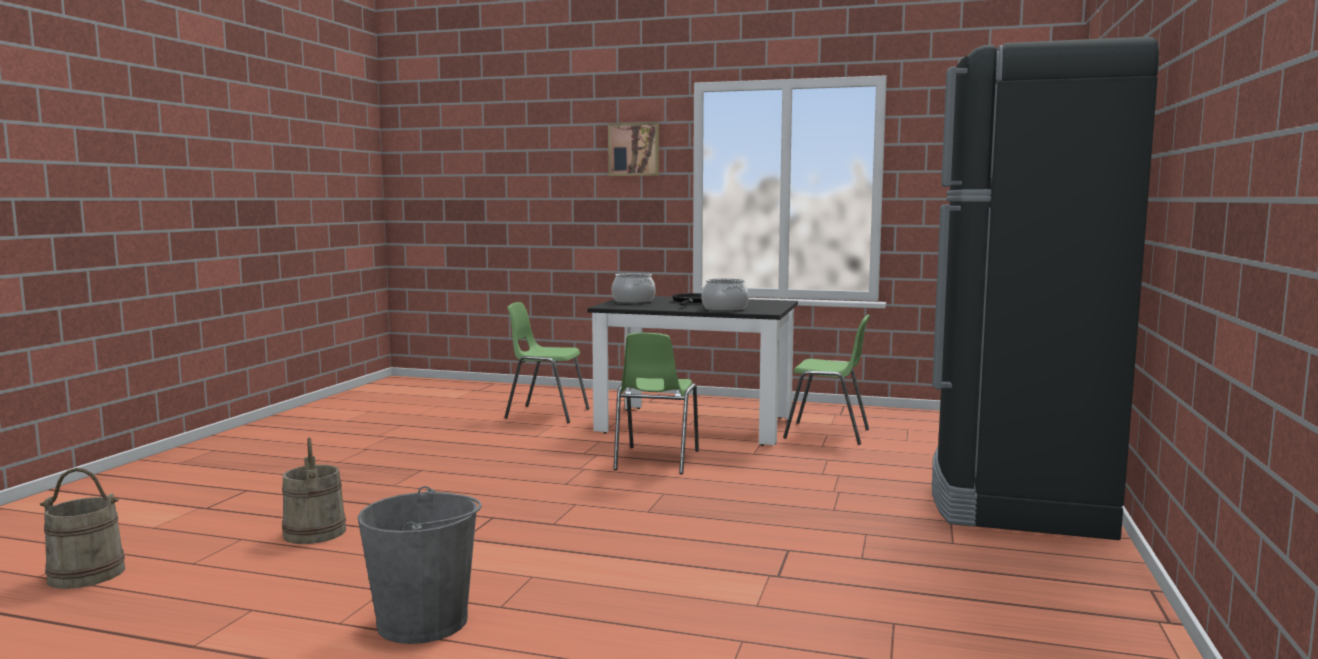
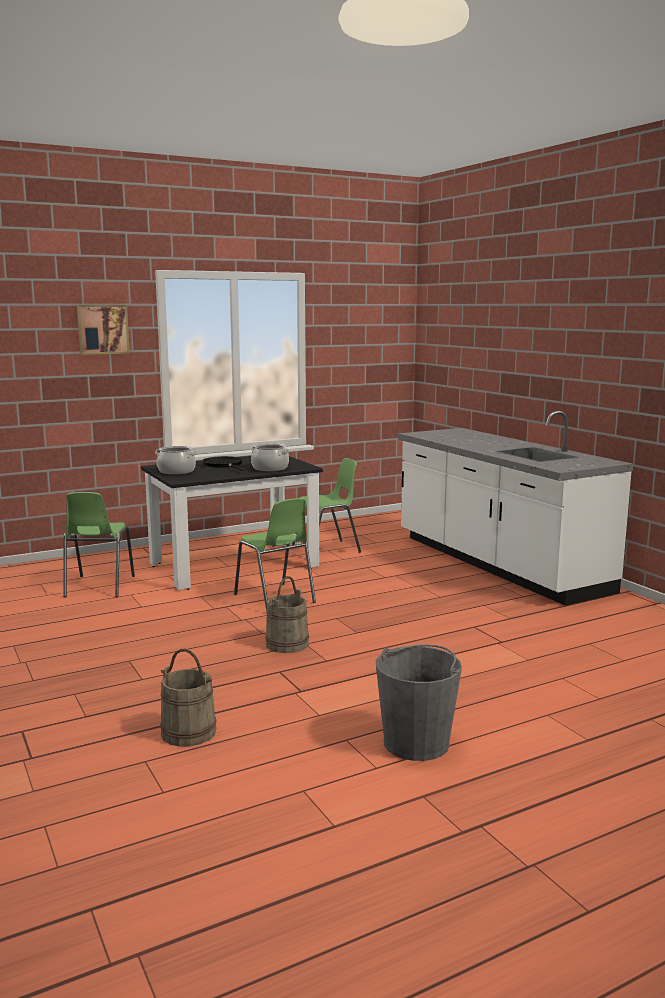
camera: 45 degrees left, 5 degrees up
beige bucket [40,468,125,589] -> beige bucket moved to [265,576,309,653]
green chair [504,302,590,423] -> green chair turned 60 degrees counterclockwise [63,492,135,597]
black fridge [932,36,1159,540] -> white counter [398,411,633,606]

